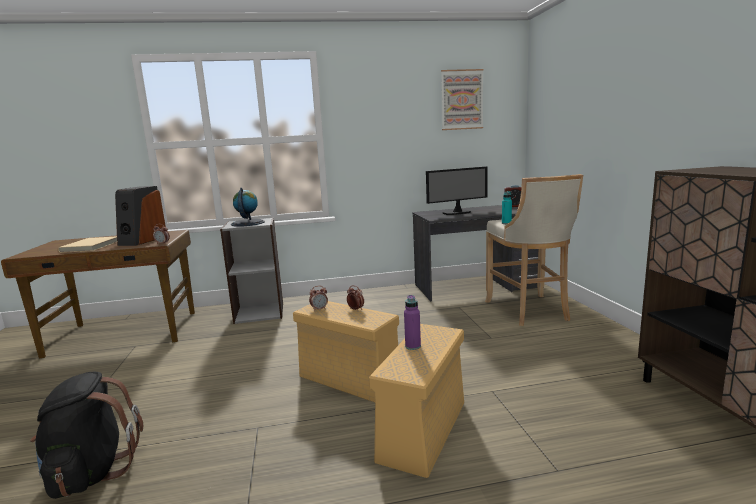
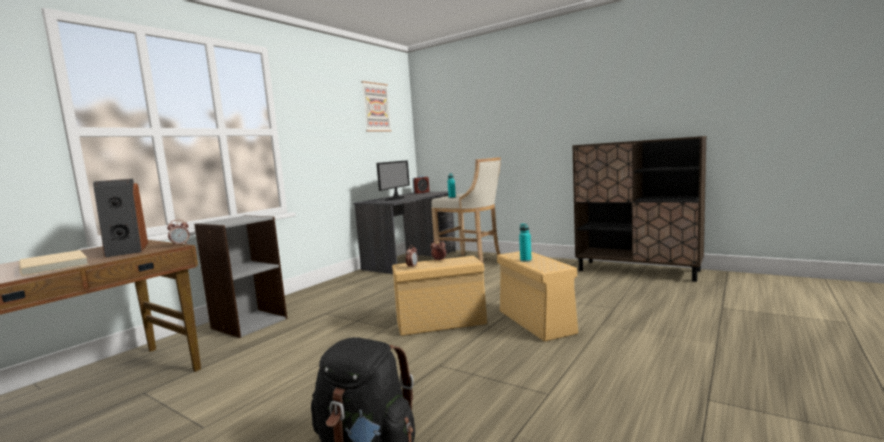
camera: 45 degrees left, 5 degrees down
globe [231,188,265,227] -> none
purple bottle [404,295,421,350] -> turquoise bottle [519,223,532,262]

